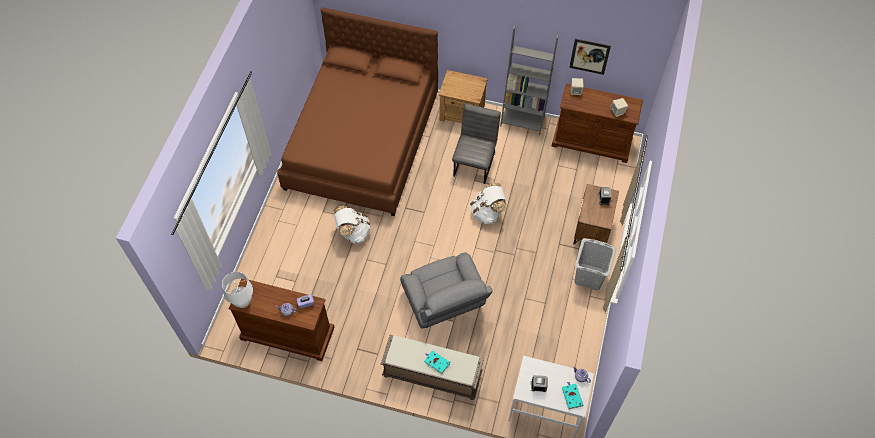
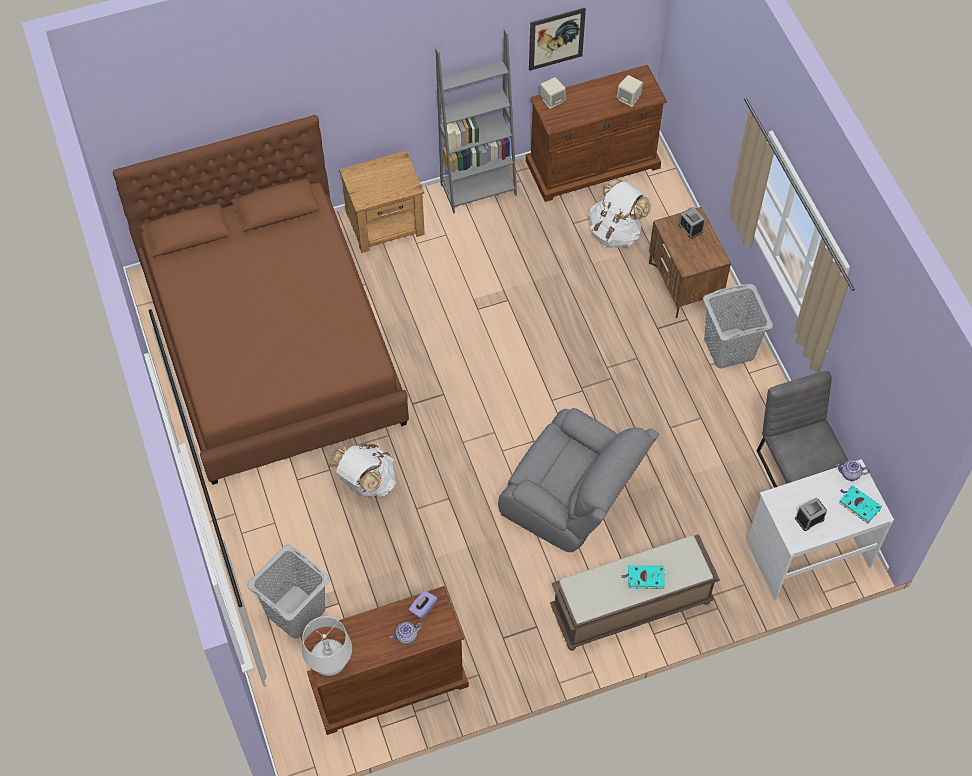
camera: 35 degrees left, 0 degrees up
grey chair [452,104,501,184] -> grey chair moved to [756,371,849,488]
white backpack [470,183,506,224] -> white backpack moved to [589,179,651,248]
none -> grey laundry basket [247,544,330,639]

